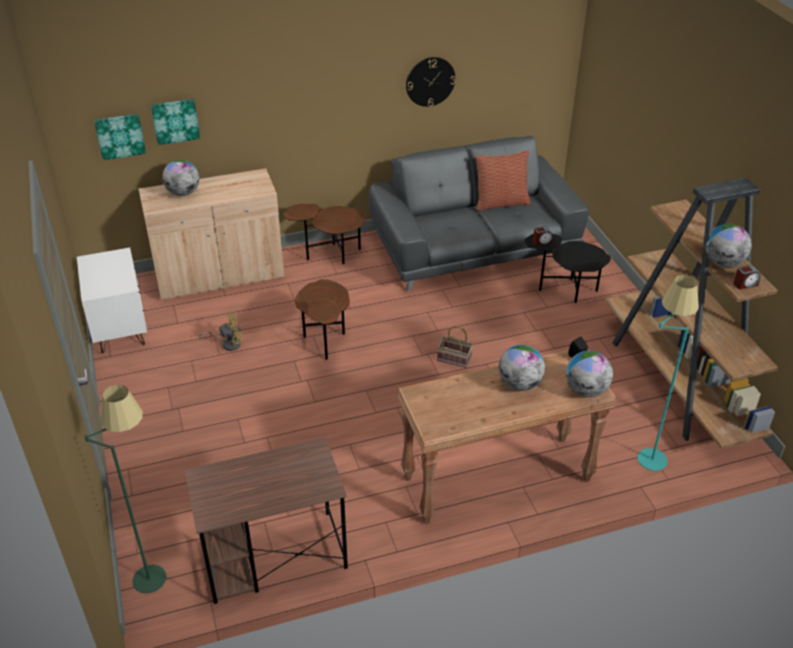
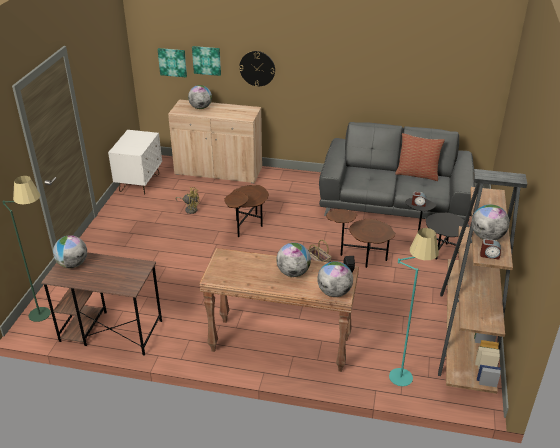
camera: 30 degrees right, 5 degrees down
brown side table [284,204,367,264] -> brown side table moved to [326,209,396,268]
wall clock [406,57,456,107] -> wall clock moved to [239,51,275,87]
none -> globe [53,235,87,268]

